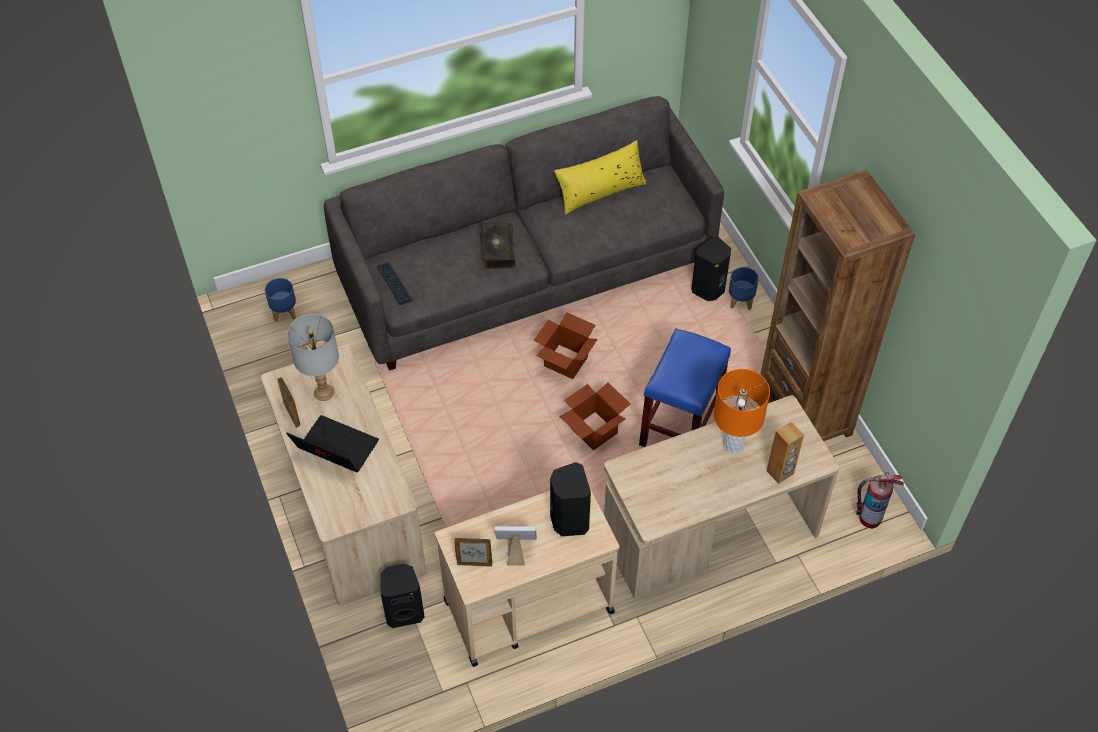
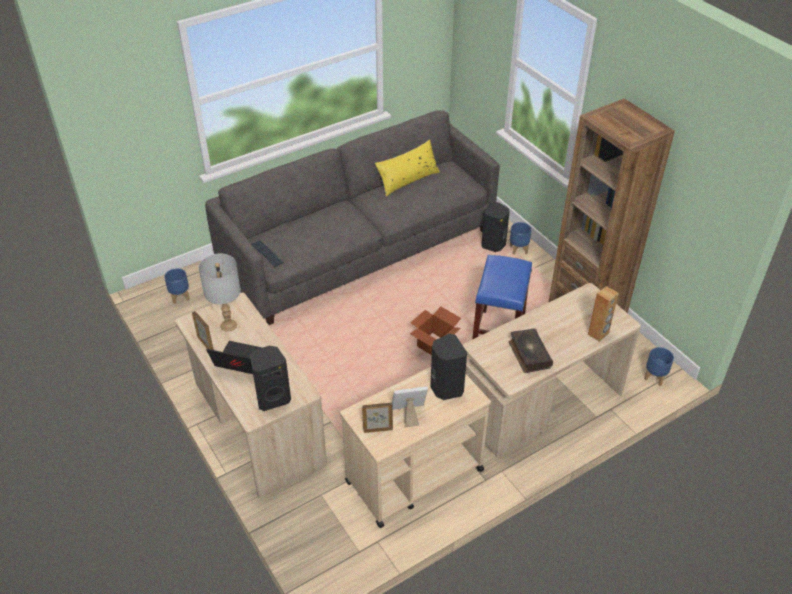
camera: 10 degrees left, 10 degrees down
black speaker [380,564,425,628] -> black speaker moved to [250,346,291,411]
book [480,222,516,269] -> book moved to [509,328,553,373]
cardboard box [534,312,598,379] -> none
orange table lamp [714,369,770,453] -> none
fire extinguisher [856,472,904,529] -> blue planter [644,347,674,386]

